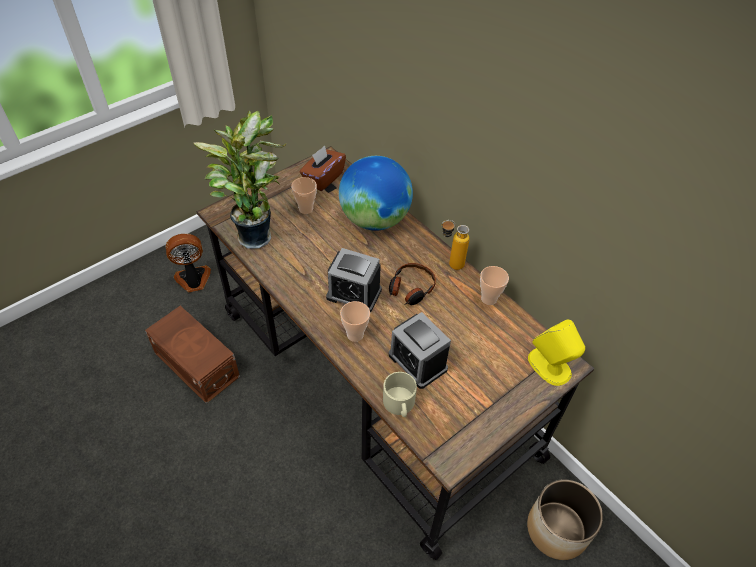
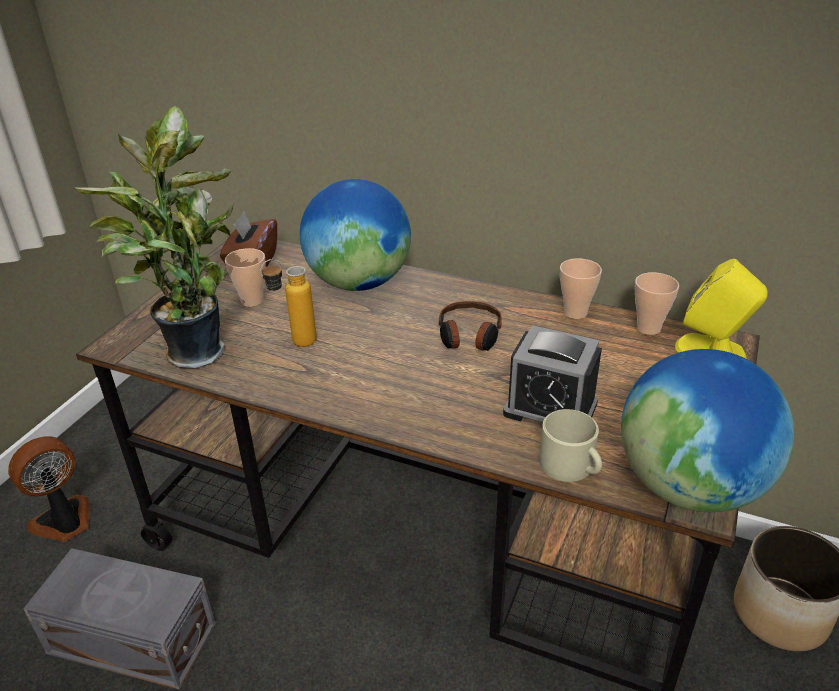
camera: 25 degrees left, 15 degrees down
brown storage box [145,306,240,404] -> grey storage box [23,548,216,689]
alarm clock [326,248,382,312] -> none
cup [340,301,370,342] -> cup moved to [635,272,679,335]
bottle [441,220,470,270] -> bottle moved to [260,259,317,347]
none -> globe [621,349,794,512]

